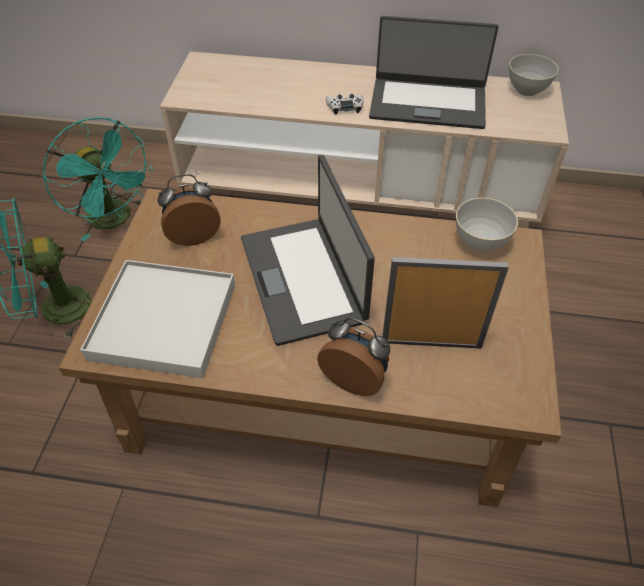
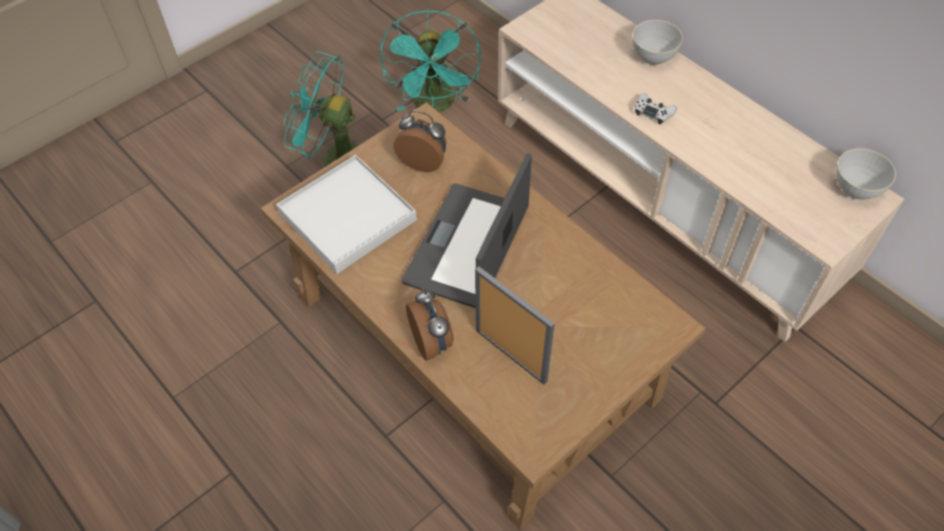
camera: 40 degrees right, 5 degrees up
laptop [369,16,498,129] -> none
grey bowl [456,198,518,252] -> grey bowl moved to [633,20,683,65]

